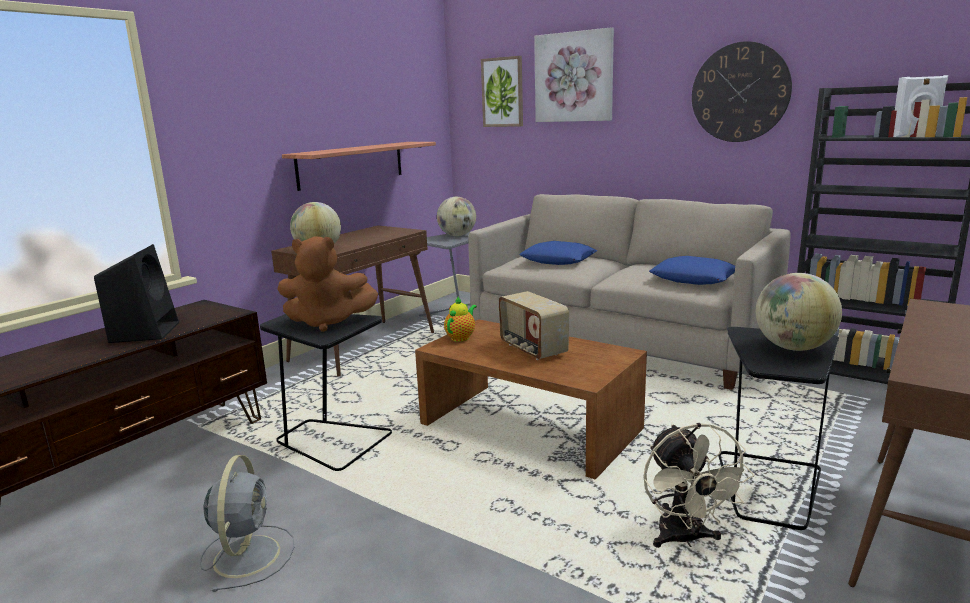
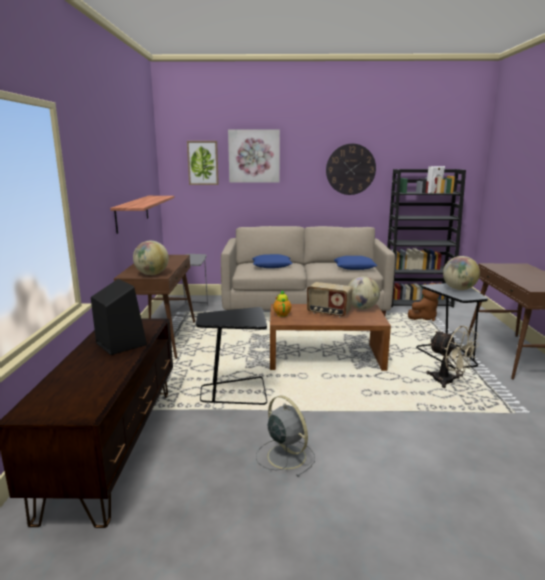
camera: 35 degrees left, 0 degrees up
brown plush toy [277,236,378,332] -> brown plush toy moved to [408,283,442,321]
globe [437,197,476,236] -> globe moved to [348,276,380,309]

